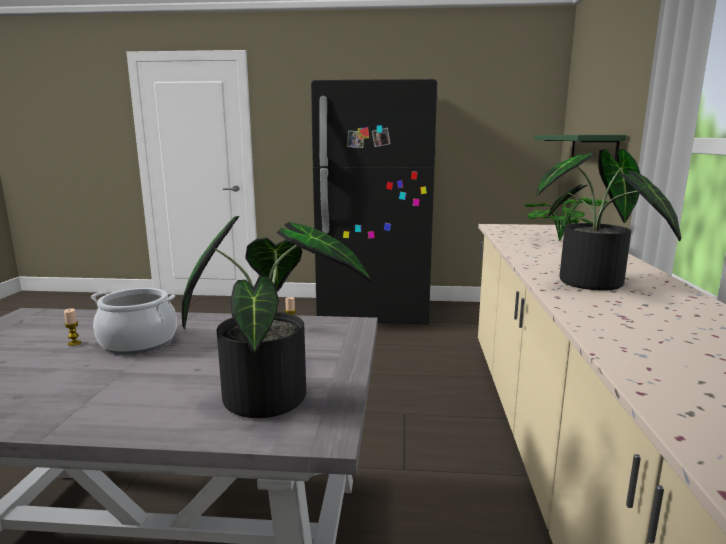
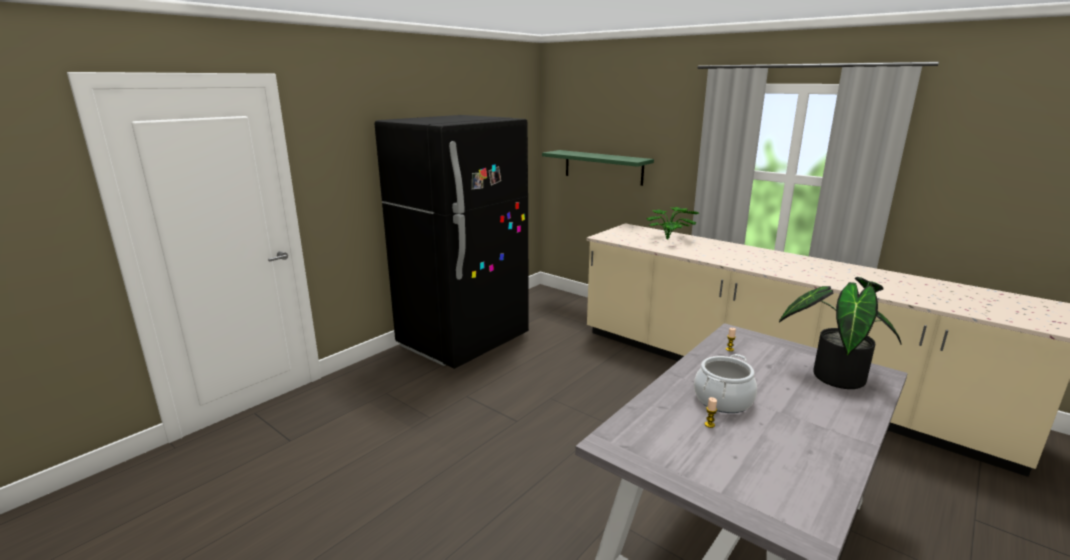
camera: 55 degrees left, 5 degrees up
potted plant [536,149,681,291] -> none

